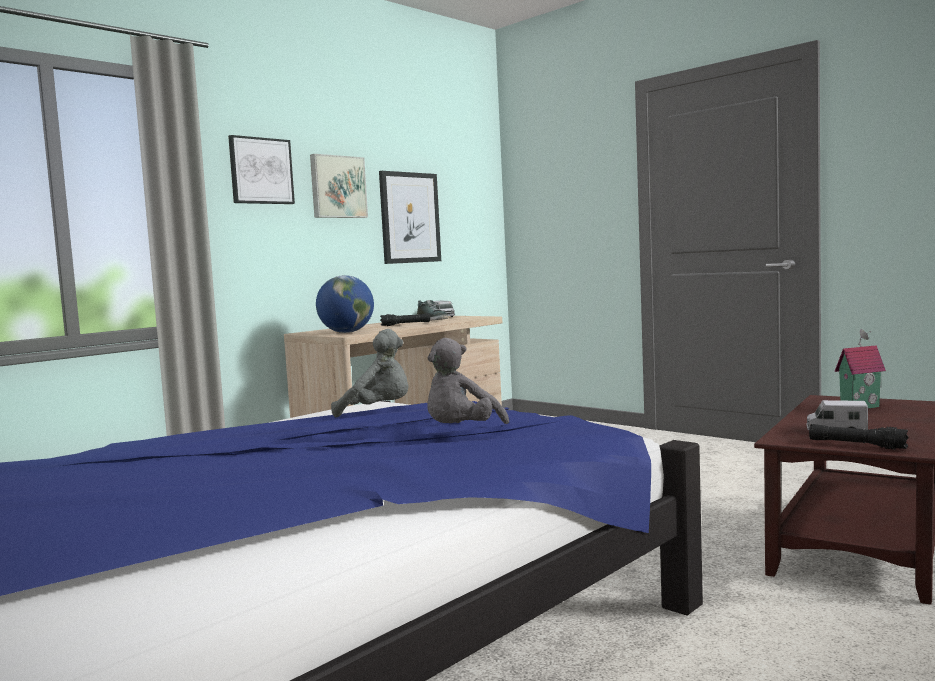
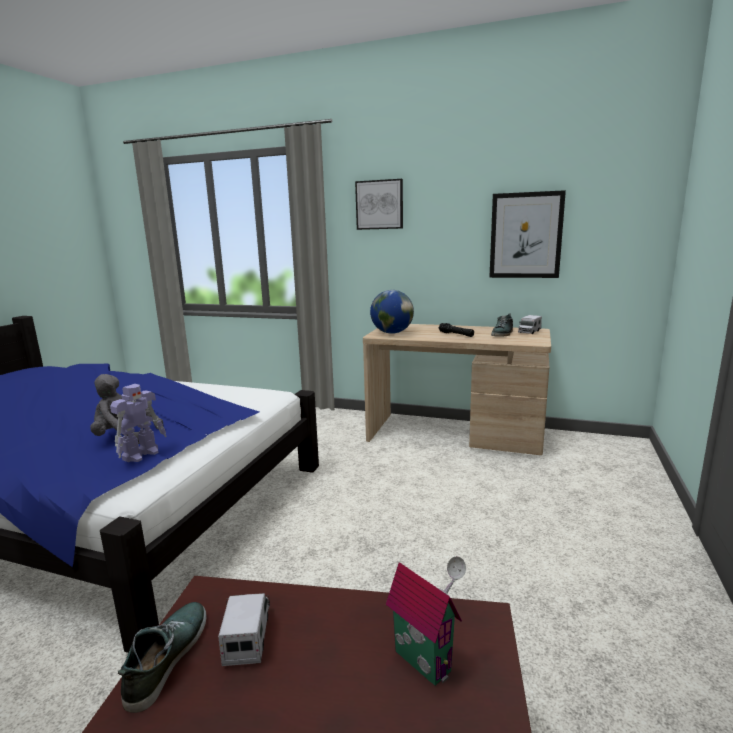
camera: 65 degrees right, 10 degrees up
picture [310,154,368,218] -> none
grey plush toy [331,329,409,417] -> none
black flashlight [809,424,909,450] -> shoe [118,602,206,713]
none -> toy robot [110,384,167,462]

